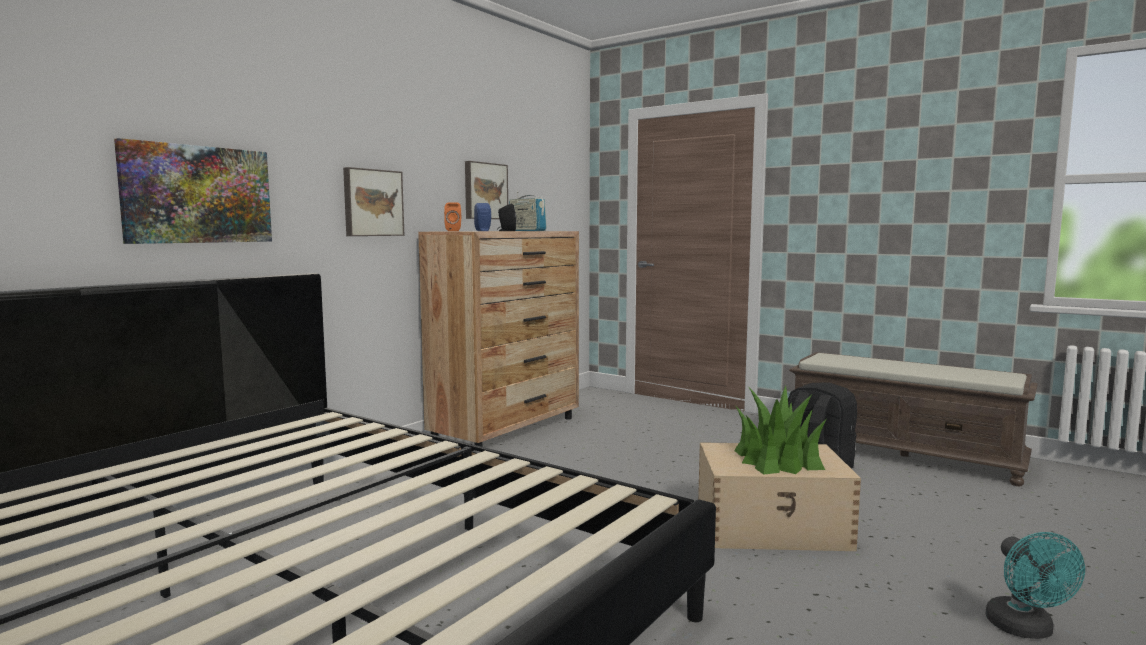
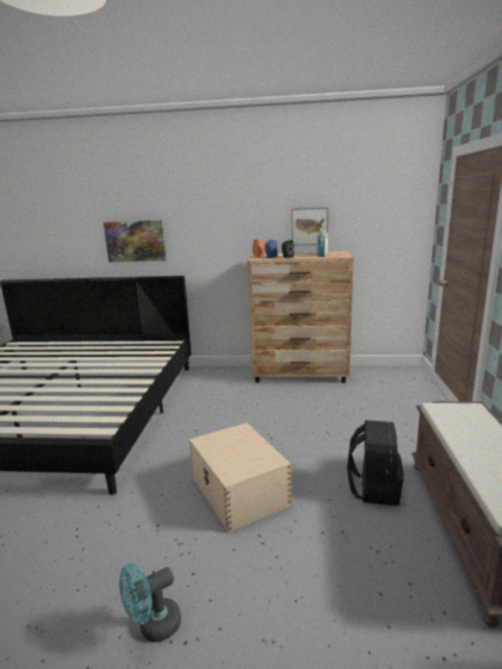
camera: 60 degrees right, 10 degrees up
picture [343,167,404,236] -> none
potted plant [734,386,827,475] -> none

